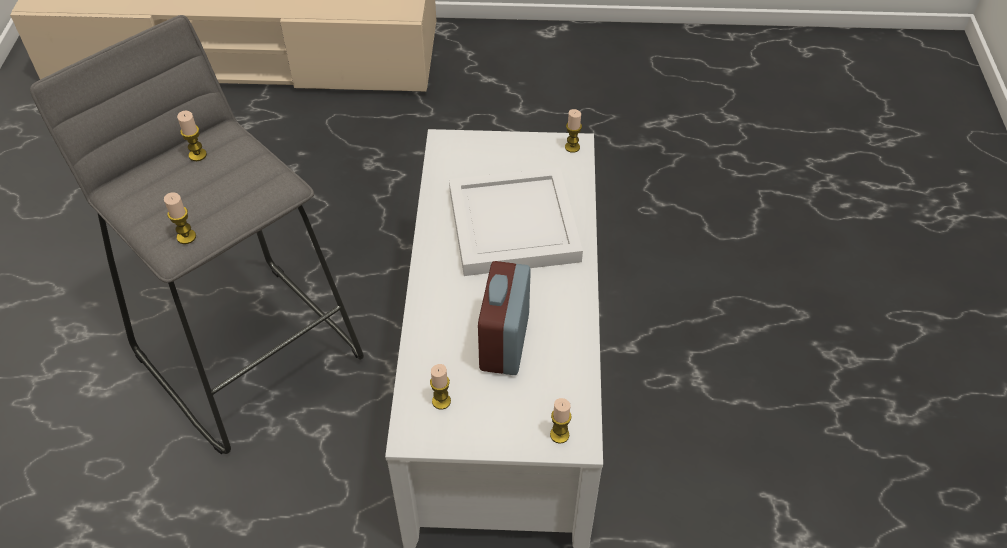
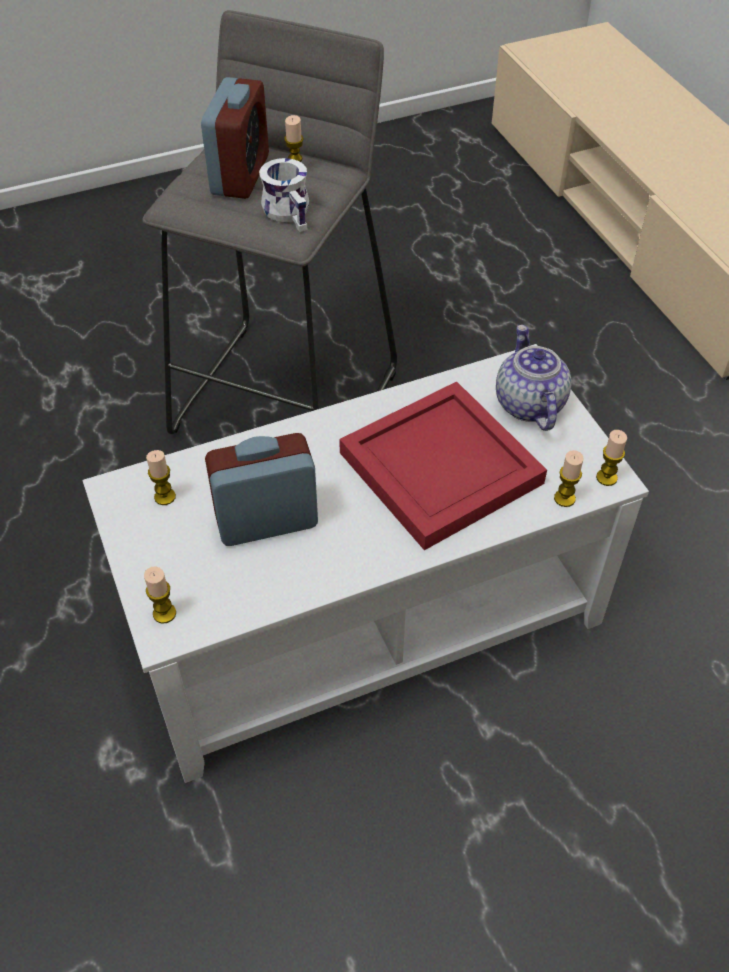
camera: 65 degrees right, 0 degrees up
candle [164,193,196,244] -> candle moved to [554,450,584,507]
white tray [449,167,583,276] -> red tray [339,382,547,550]
none -> alarm clock [201,77,269,199]
none -> white mug [259,158,309,232]
none -> teapot [496,325,571,431]

